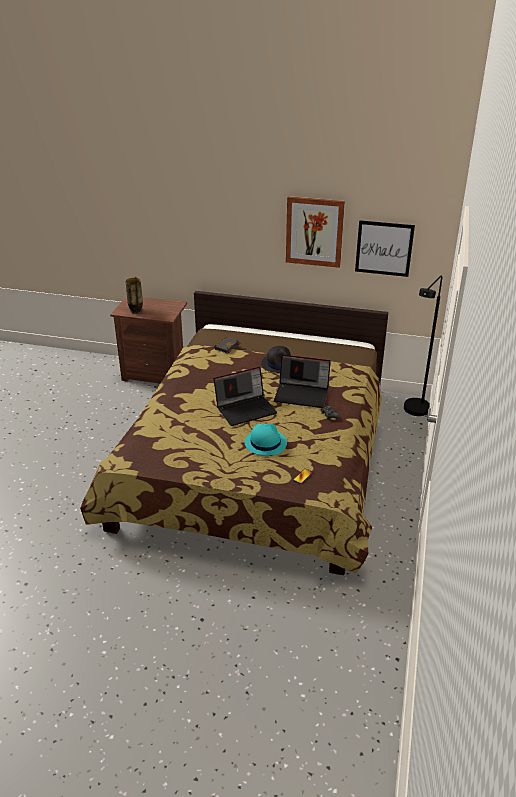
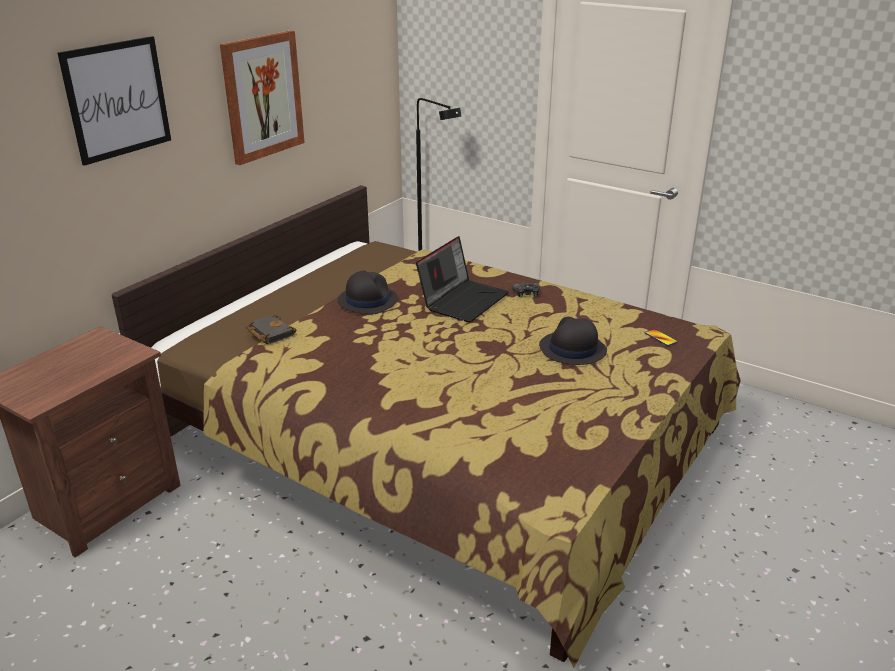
camera: 70 degrees left, 5 degrees down
vase [125,277,143,314] -> none
laptop [213,367,277,426] -> none
turquoise hat [245,424,287,456] -> black hat [539,316,607,365]
picture [355,220,415,277] -> picture moved to [57,36,171,166]

